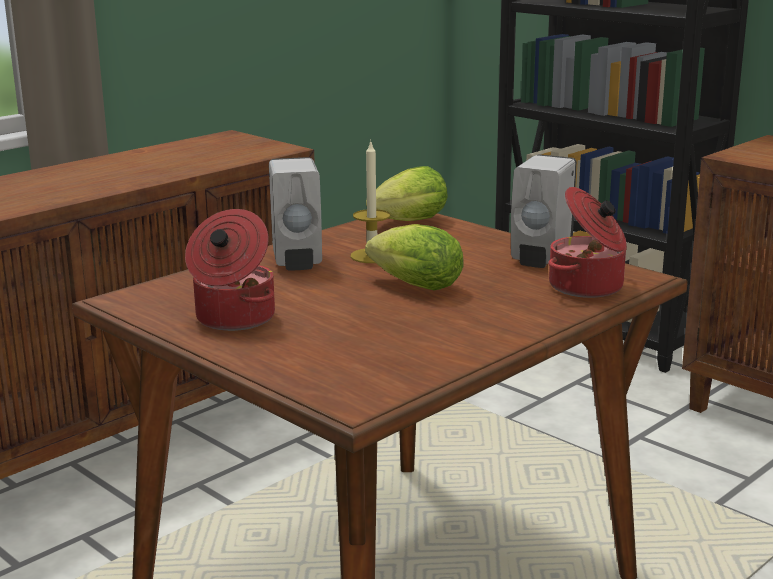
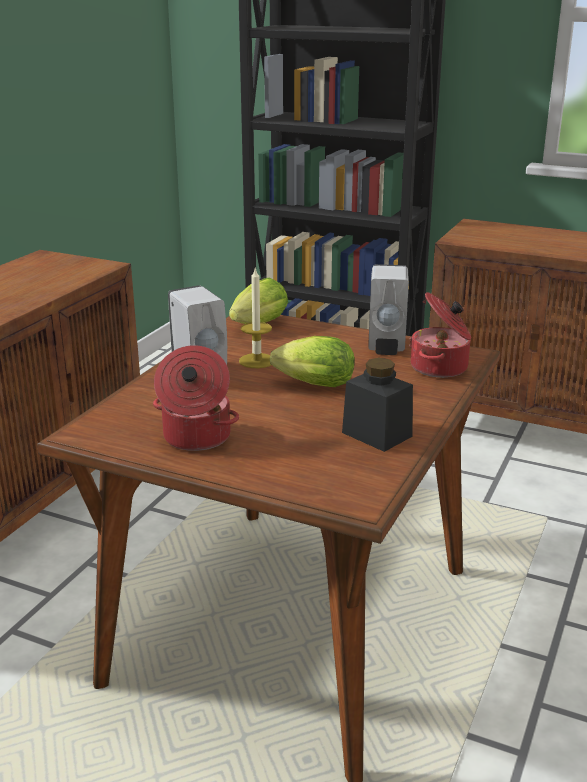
camera: 20 degrees left, 5 degrees up
none -> black jar [342,358,413,452]

